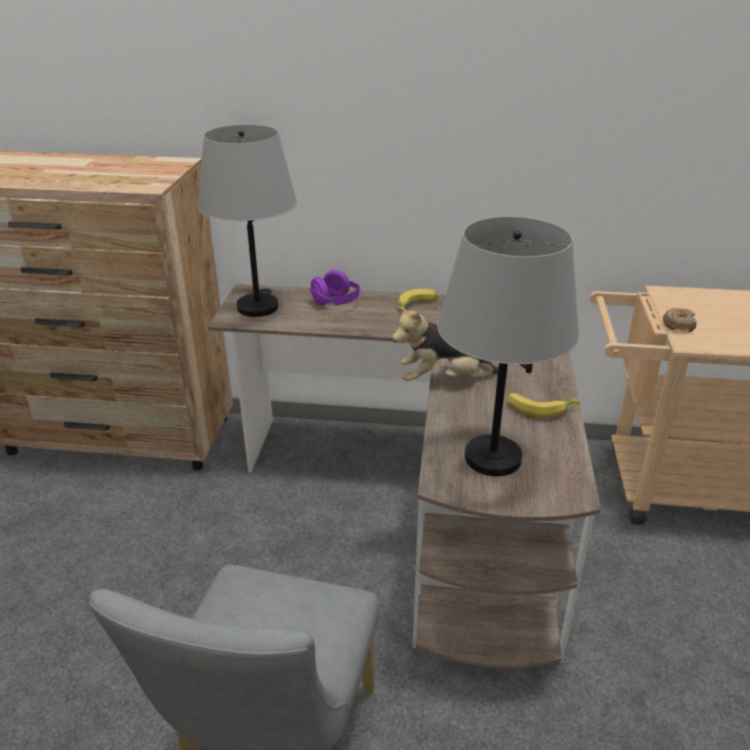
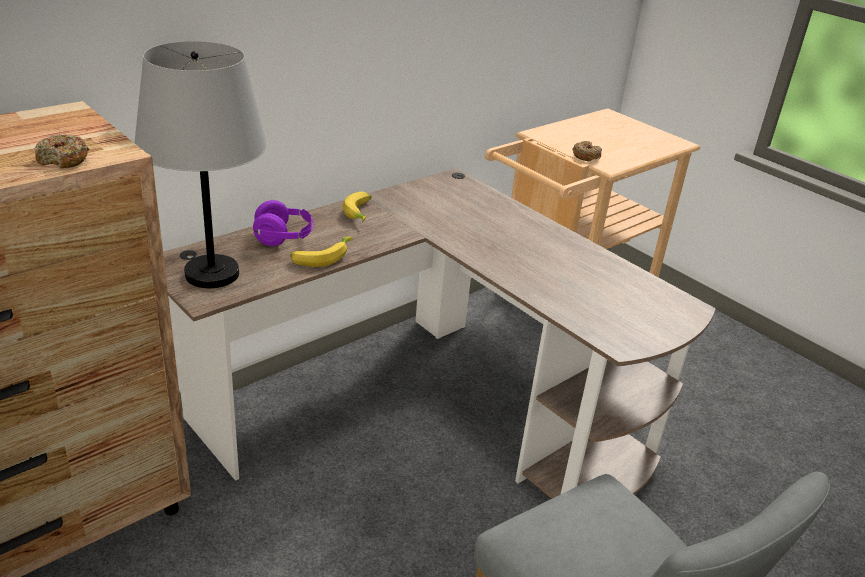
camera: 50 degrees left, 0 degrees up
plush toy [392,306,498,381] -> none
grey table lamp [437,216,579,476] -> none
banana [507,393,580,418] -> banana moved to [290,237,353,267]
none -> donut [35,134,89,168]

